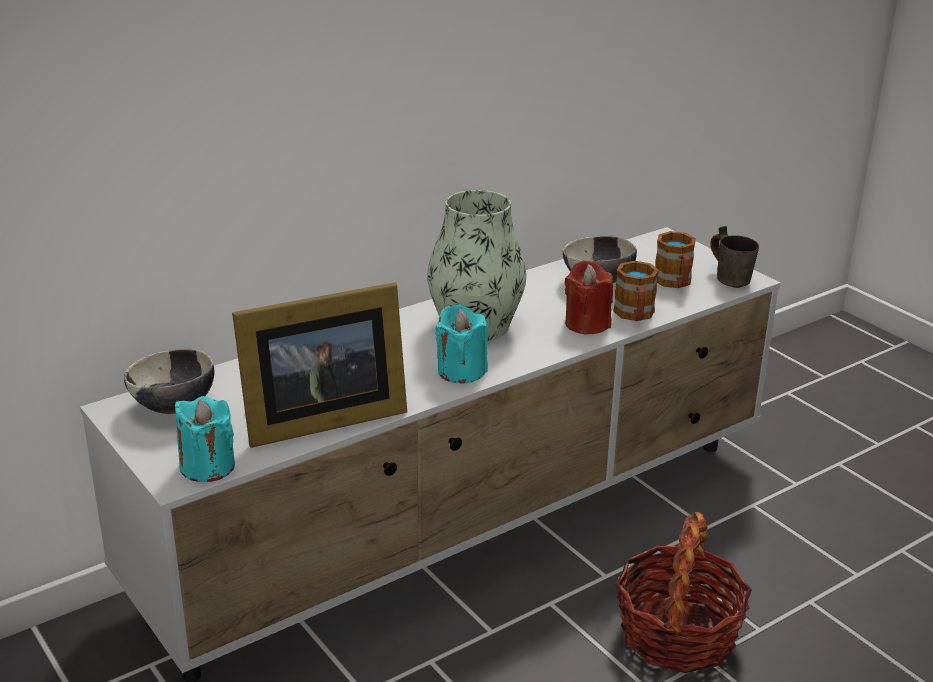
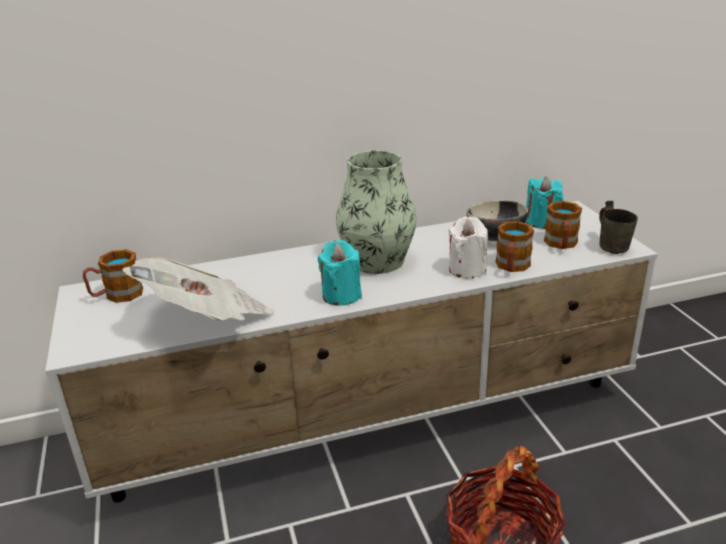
camera: 20 degrees right, 0 degrees up
bowl [124,348,214,414] -> mug [83,249,143,303]
turquoise candle [175,396,235,482] -> turquoise candle moved to [526,177,563,229]
picture frame [232,282,407,448] -> newspaper [122,257,274,321]
red candle [565,261,613,334] -> white candle [449,216,488,278]

